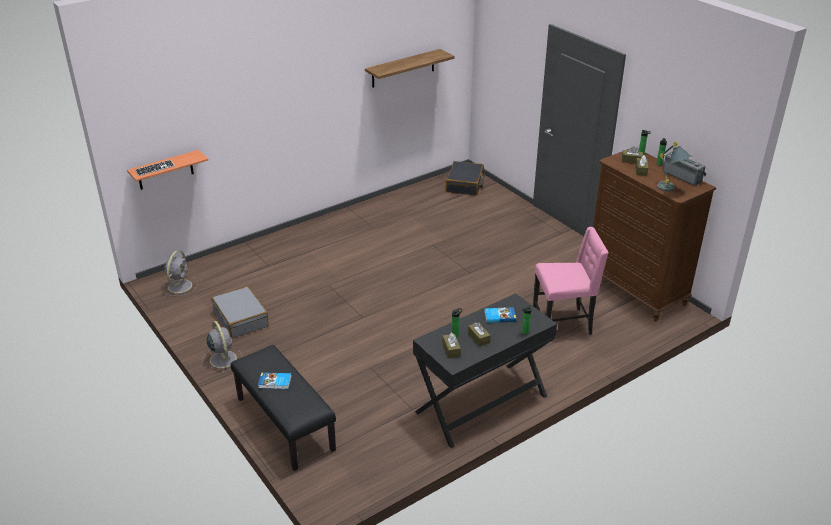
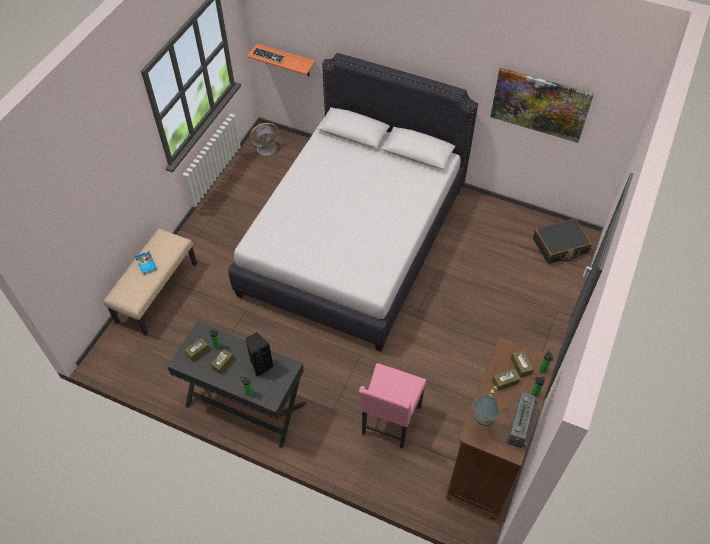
camera: 60 degrees right, 20 degrees up
grey fan [202,321,242,373] -> none
grey suitcase [212,286,269,338] -> none
black bench [231,345,336,471] -> beige bench [103,228,197,336]
shelf [365,49,455,88] -> picture [490,68,594,143]
book [484,307,516,323] -> black speaker [245,332,274,377]
pink chair [533,227,609,335] -> pink chair turned 60 degrees clockwise [359,363,426,449]
none -> white bed [228,53,478,351]

